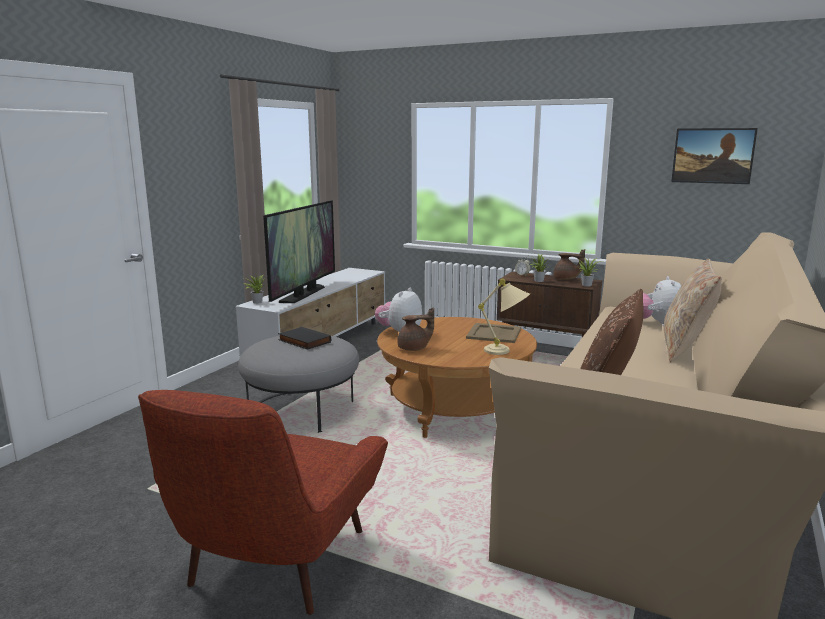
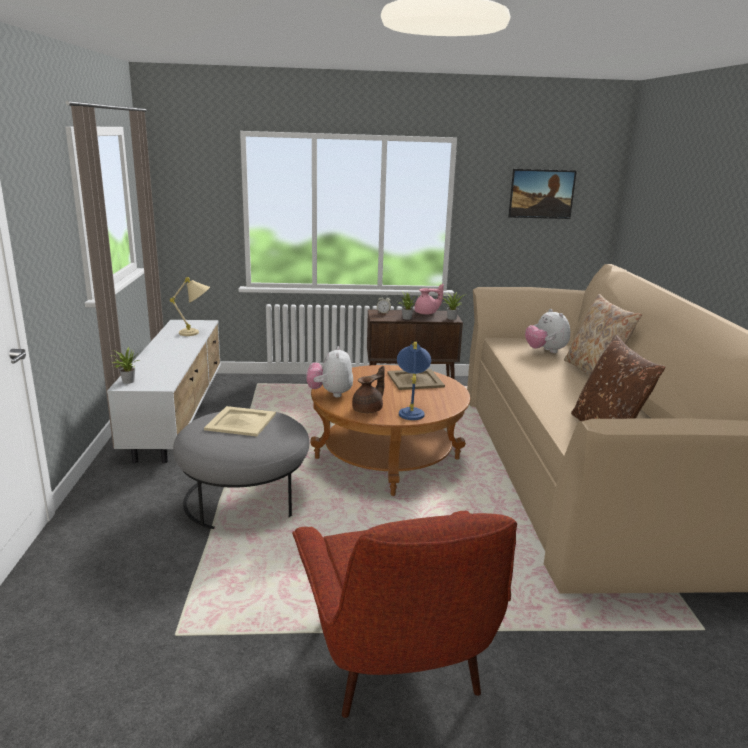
camera: 30 degrees left, 5 degrees up
television [263,200,335,303] -> none
black book [278,327,331,350] -> beige tray [204,406,276,436]
beige table lamp [478,279,530,355] -> beige table lamp moved to [170,277,210,336]
brown teapot [553,249,585,280] -> pink teapot [414,284,444,315]
none -> blue table lamp [397,342,431,420]

